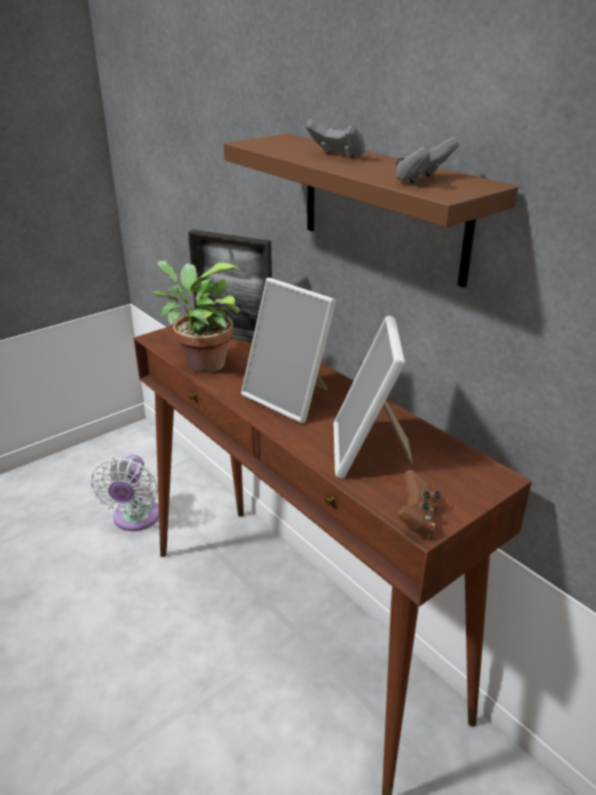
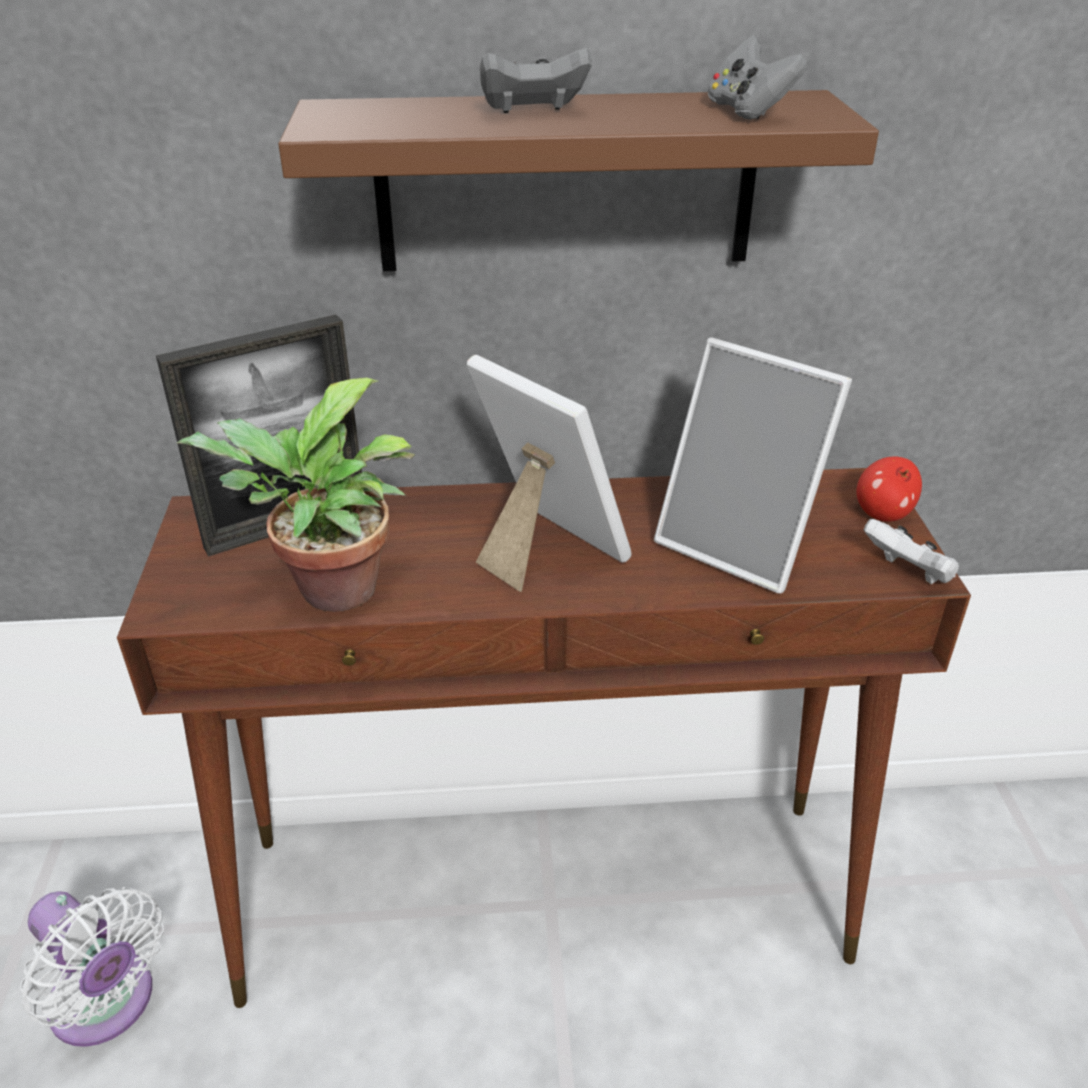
camera: 55 degrees left, 5 degrees up
picture frame [241,278,336,423] -> picture frame turned 120 degrees counterclockwise [467,355,632,592]
brown game controller [396,470,440,537] -> white game controller [864,519,959,584]
none -> apple [857,456,922,521]

